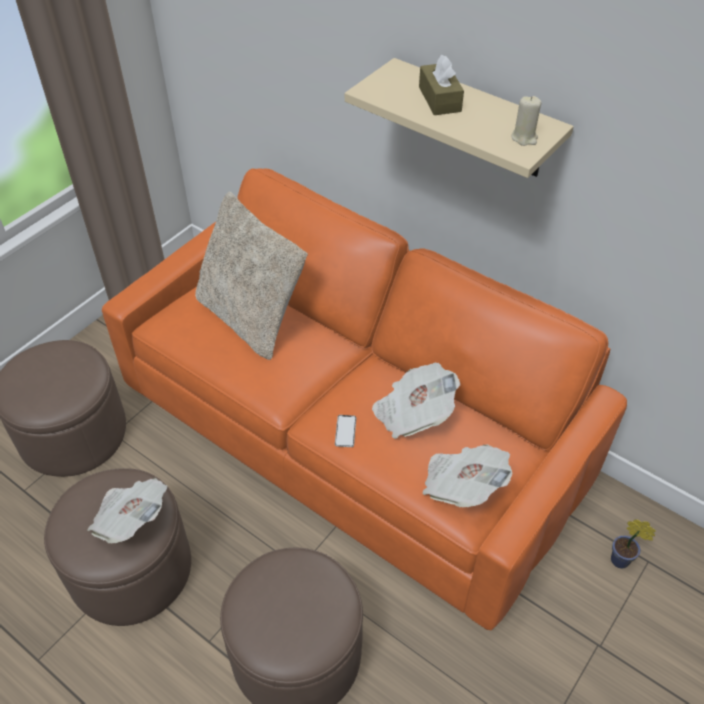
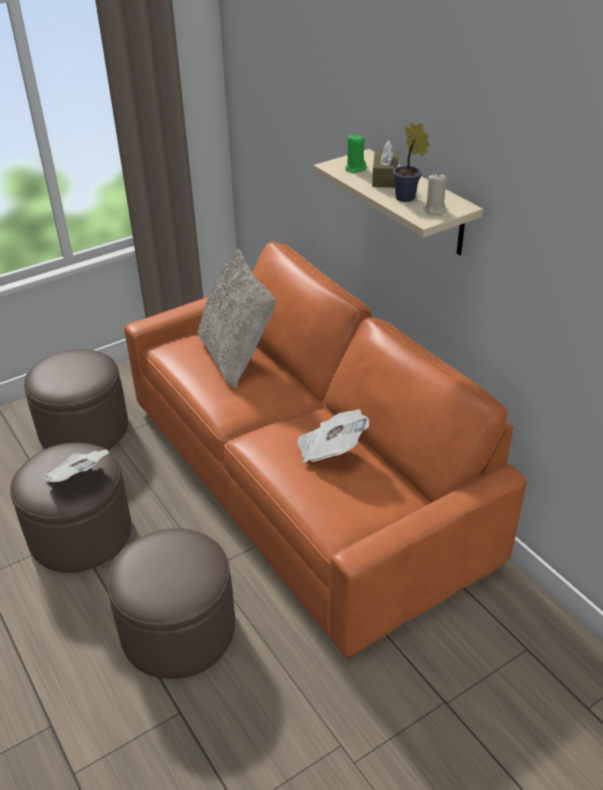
camera: 20 degrees right, 10 degrees down
phone [335,415,356,447] -> none
newspaper [423,445,512,507] -> none
potted plant [611,519,656,568] -> potted plant moved to [393,122,430,202]
none -> green candle [345,134,366,174]

